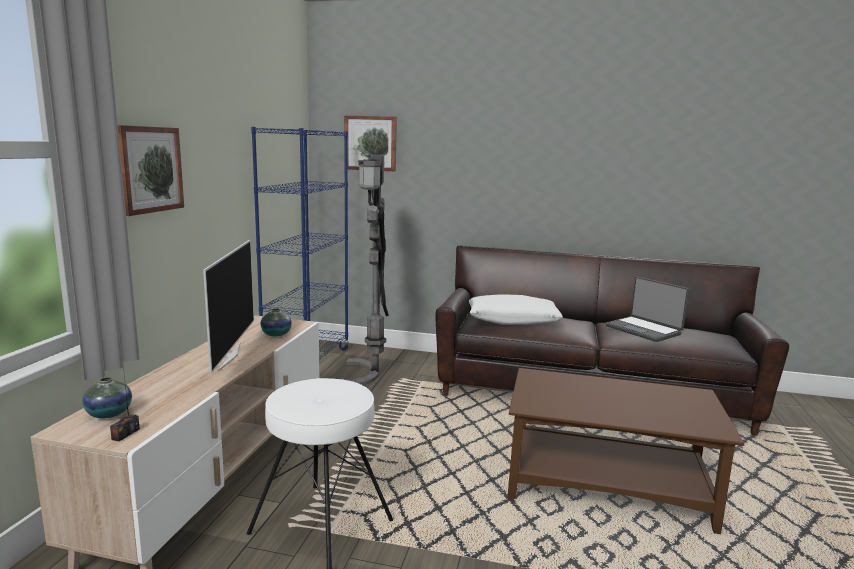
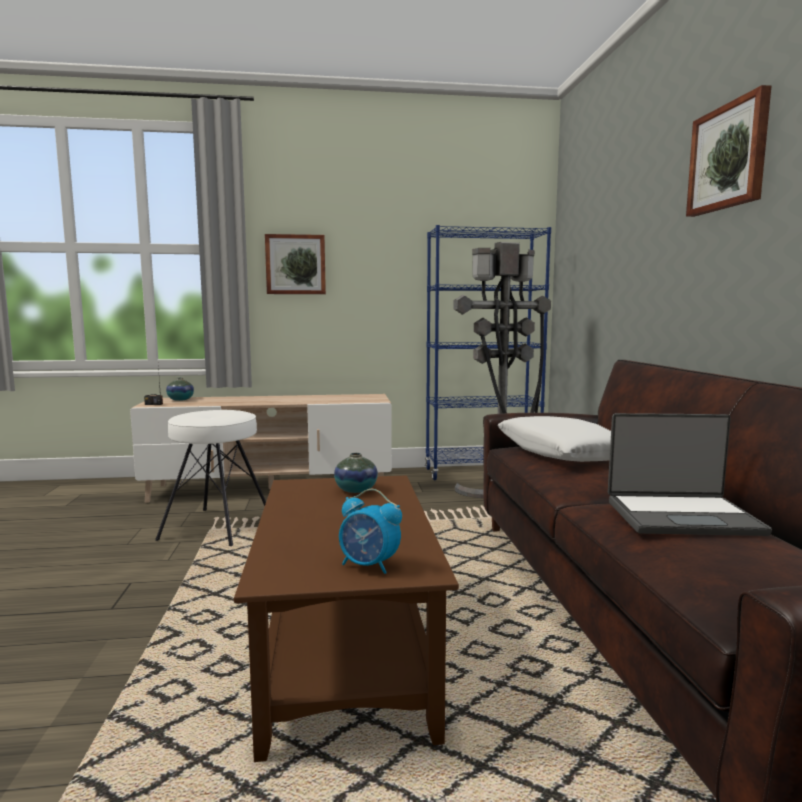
camera: 70 degrees right, 5 degrees down
television [203,240,254,373] -> none
vase [261,308,292,336] -> vase moved to [334,453,378,493]
picture [344,115,397,171] -> picture moved to [686,85,771,217]
laptop [606,277,689,342] -> laptop turned 120 degrees counterclockwise [608,413,772,536]
none -> alarm clock [339,489,402,574]

